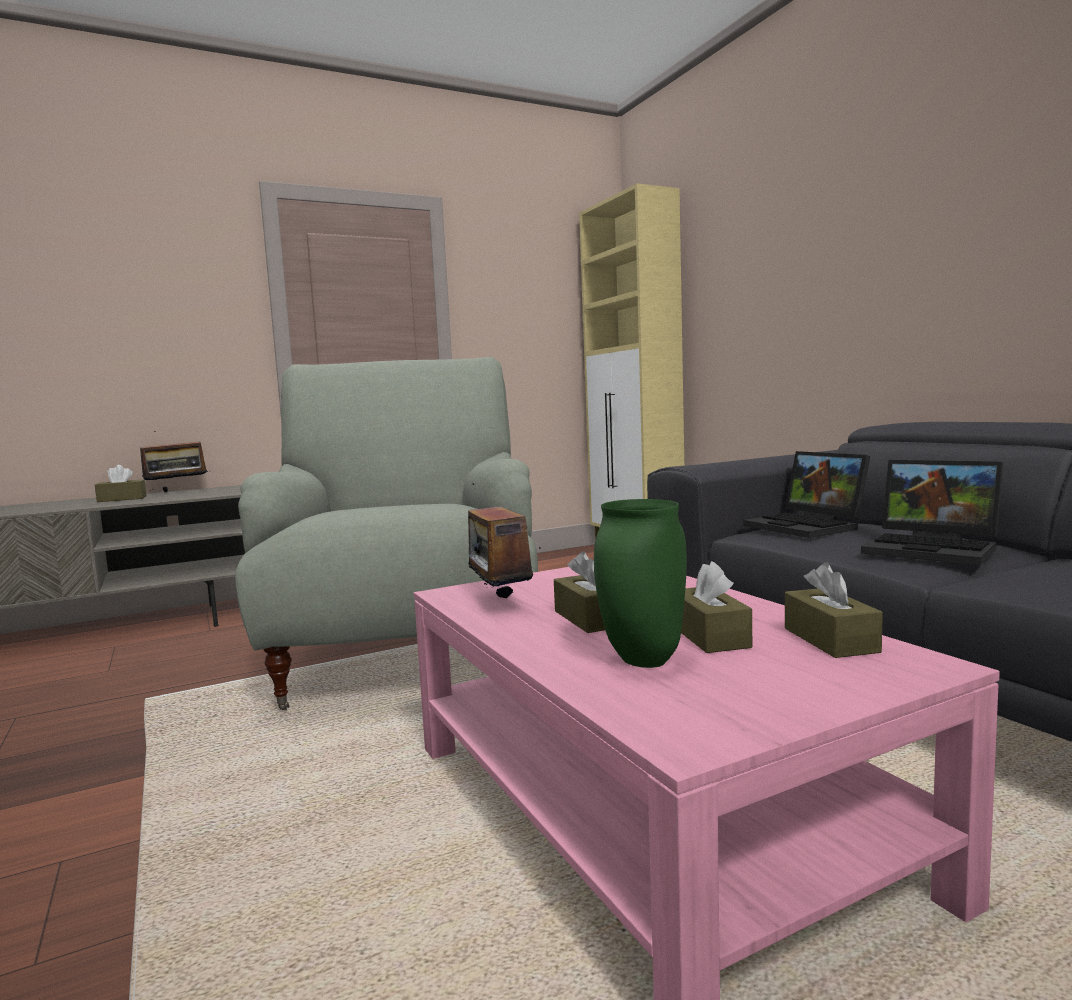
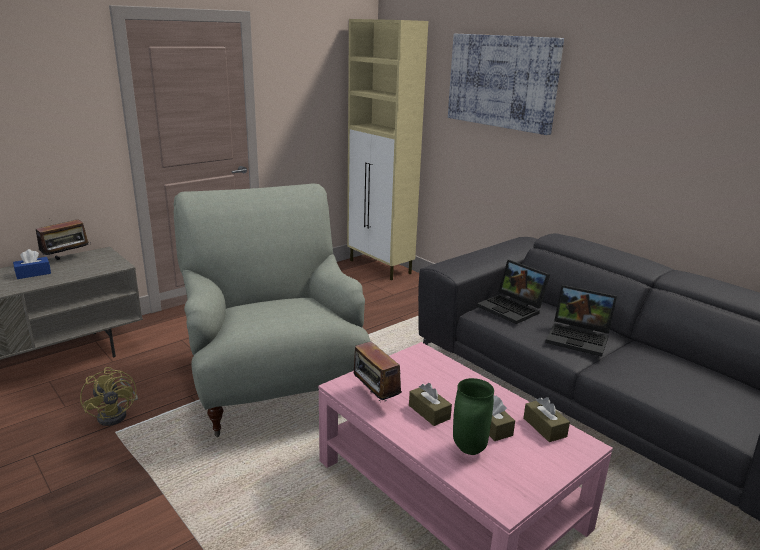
camera: 15 degrees left, 15 degrees up
brown tissue box [95,465,146,502] -> blue tissue box [13,249,51,279]
none -> yellow fan [80,367,138,426]
none -> picture [448,34,564,135]

